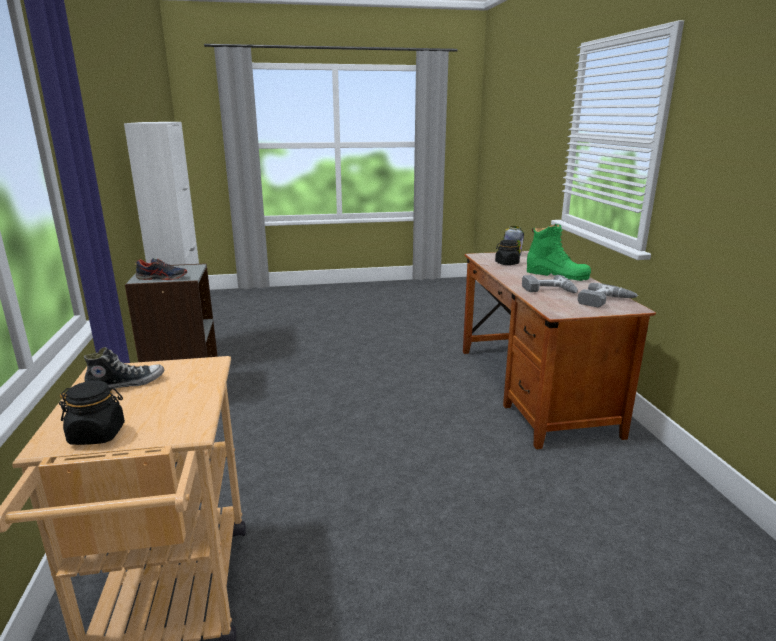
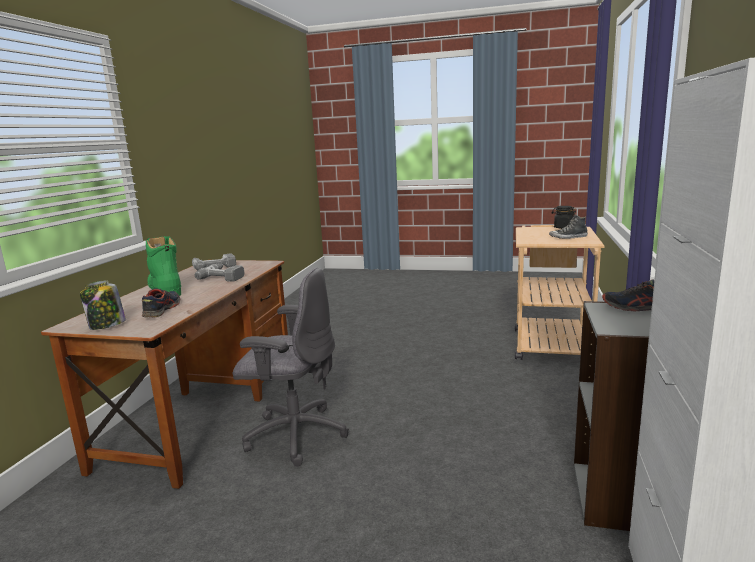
camera: 155 degrees left, 5 degrees down
black jar [495,240,520,265] -> shoe [142,288,180,318]
none -> grey office chair [233,267,349,466]

